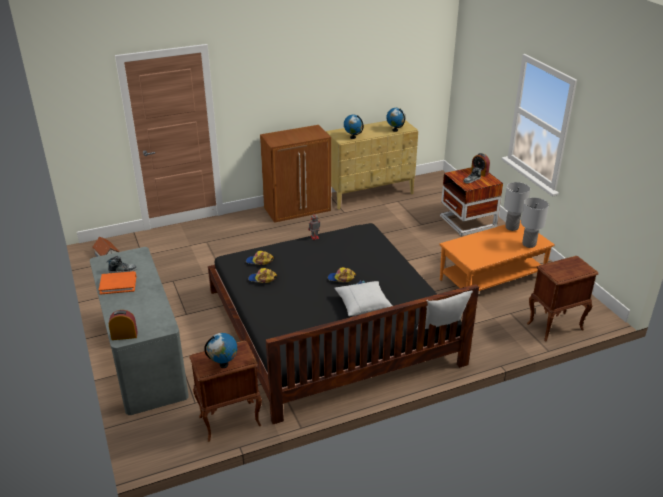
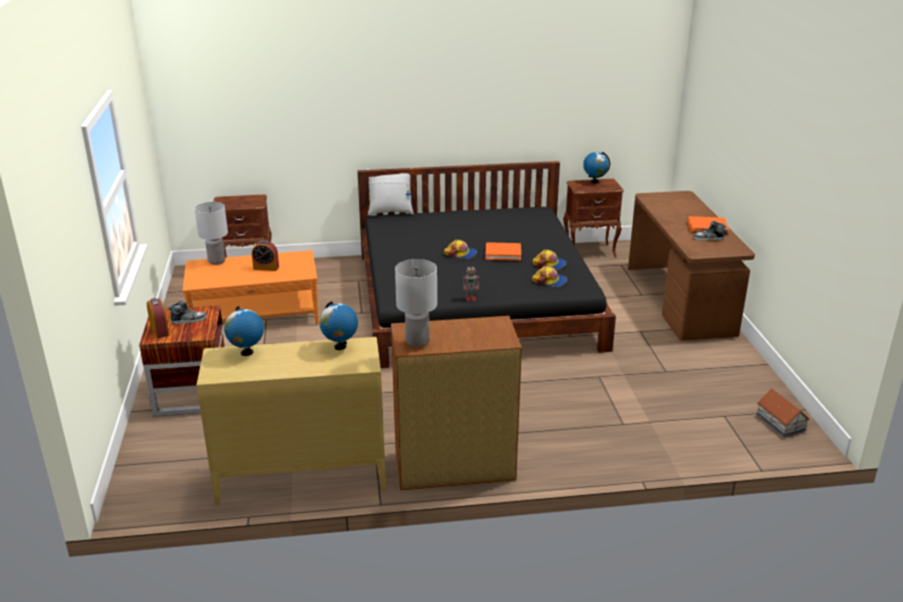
camera: 165 degrees left, 5 degrees down
grey desk [90,247,189,415] -> brown desk [628,191,755,341]
alarm clock [109,310,138,340] -> alarm clock moved to [252,240,279,271]
grey pillow [335,281,392,316] -> none
grey table lamp [504,182,530,231] -> grey table lamp moved to [395,259,437,347]
none -> orange book [485,242,521,261]

